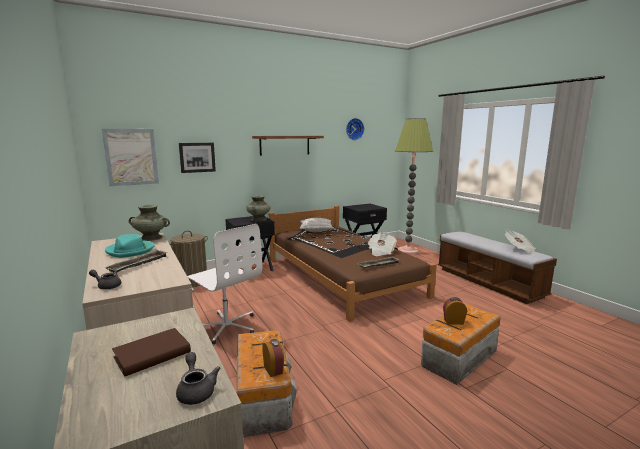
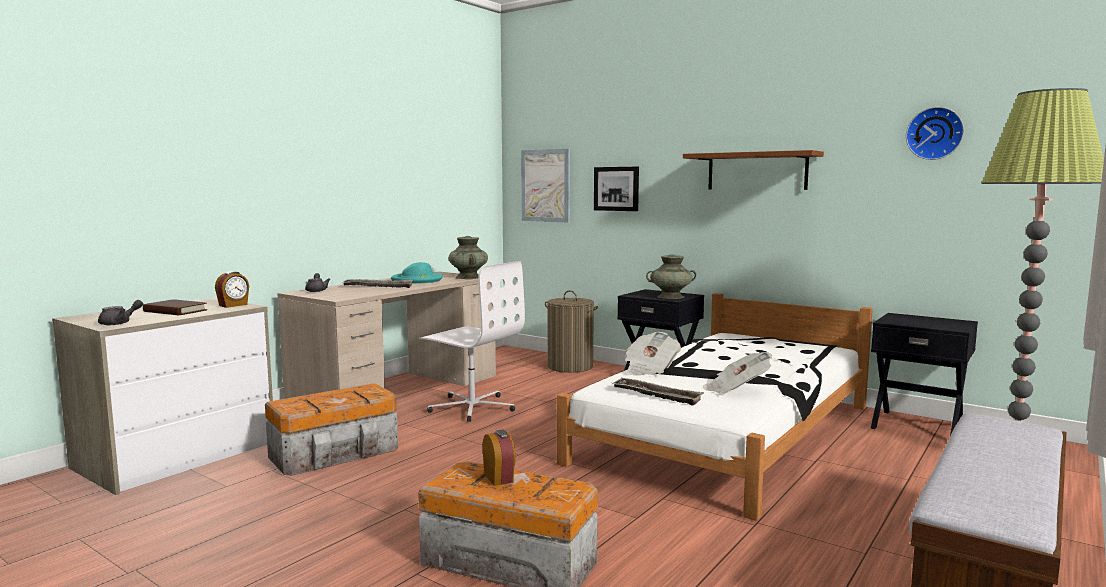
camera: 65 degrees right, 5 degrees down
white office chair [187,224,262,344] -> white office chair turned 75 degrees counterclockwise [419,261,525,422]
alarm clock [262,339,284,377] -> alarm clock moved to [215,271,249,308]
brown bed [269,206,437,321] -> white bed [557,293,873,521]
pillow [299,218,334,232] -> none
newspaper [505,230,536,254] -> newspaper moved to [625,332,681,376]

